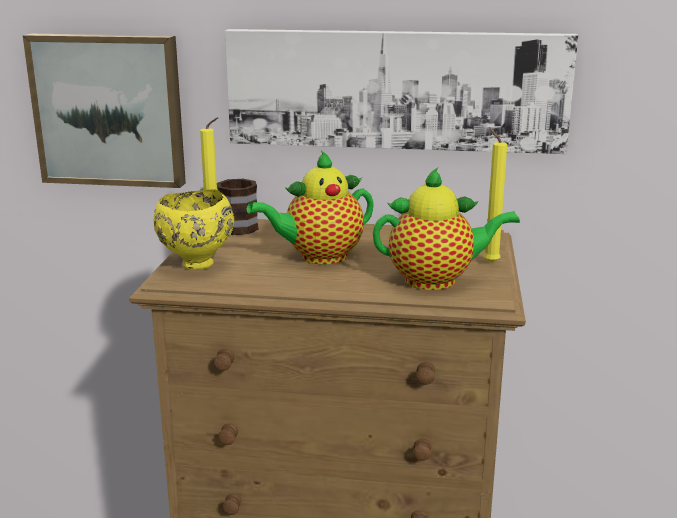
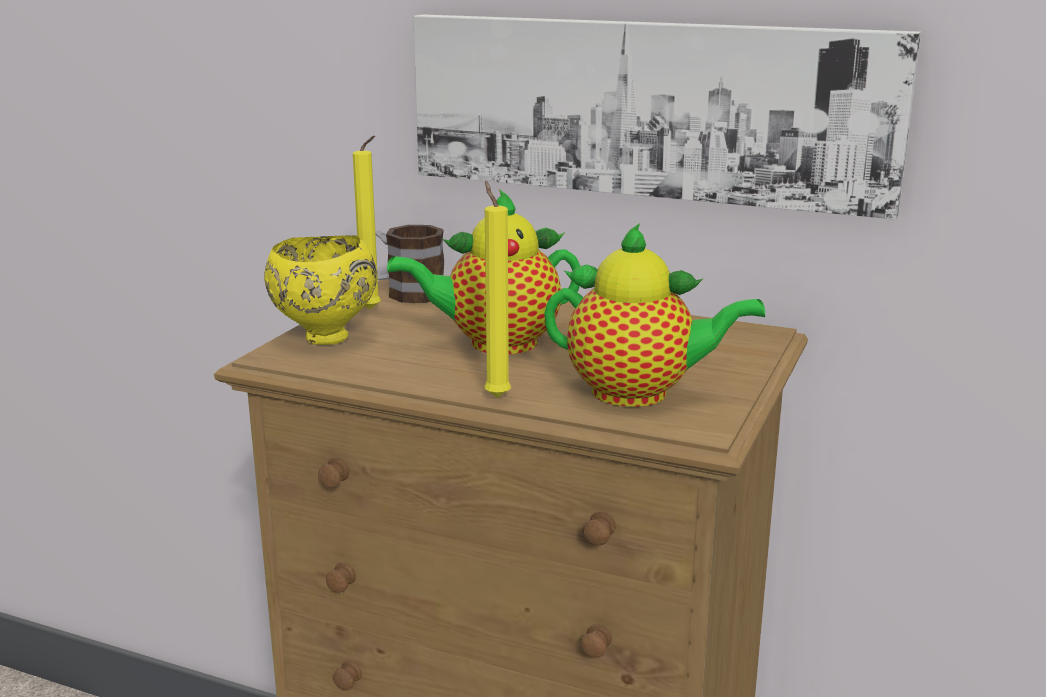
camera: 15 degrees right, 0 degrees up
picture [23,34,186,188] -> none
yellow candle [484,127,507,264] -> yellow candle moved to [484,181,511,398]

